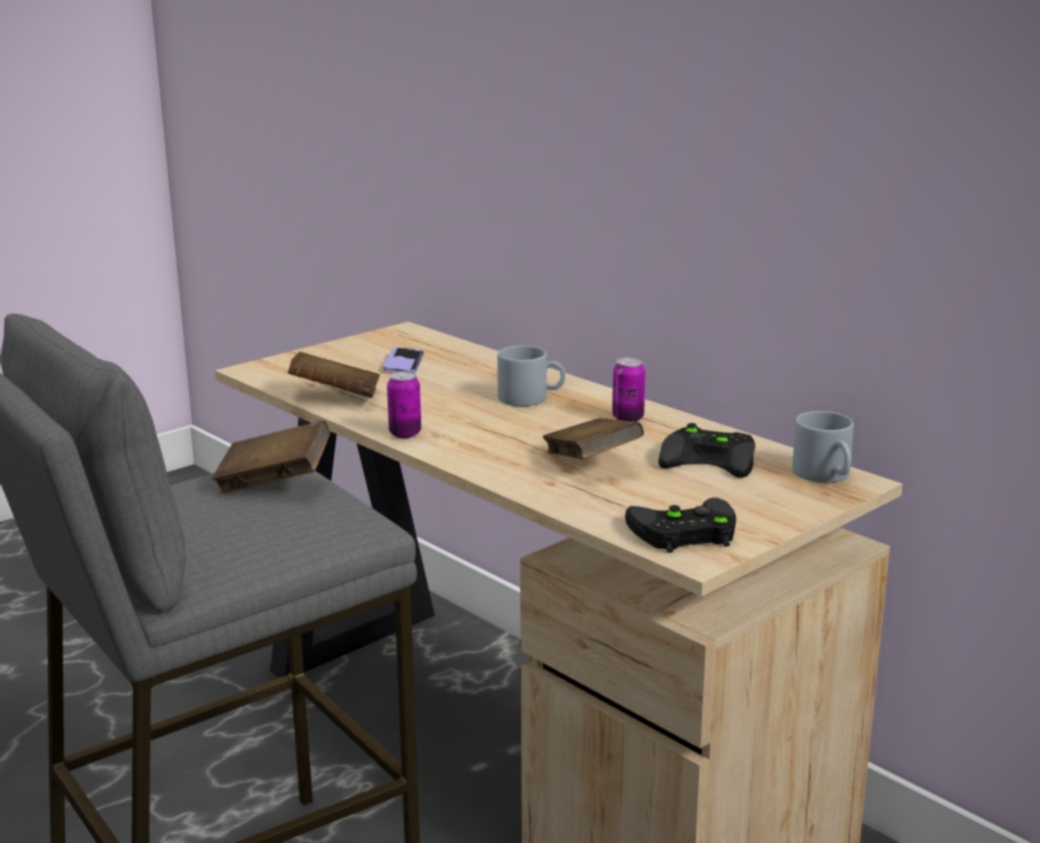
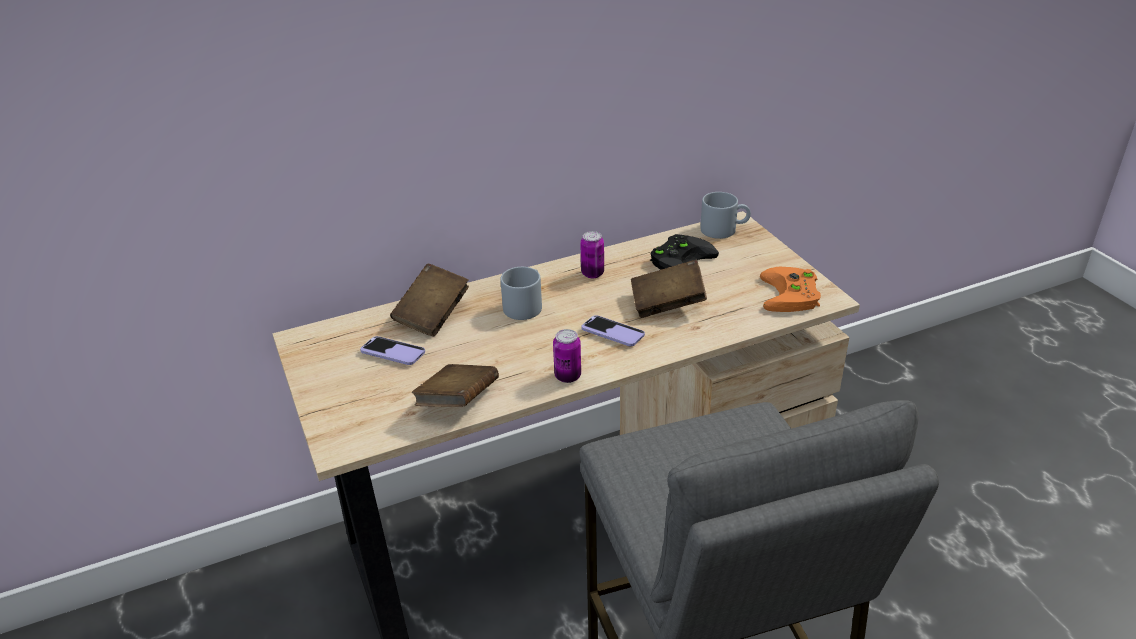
camera: 70 degrees left, 15 degrees up
brown book [213,420,330,493] -> brown book moved to [390,264,469,336]
black game controller [625,498,736,553] -> orange game controller [760,267,821,312]
none -> phone [581,315,645,346]

